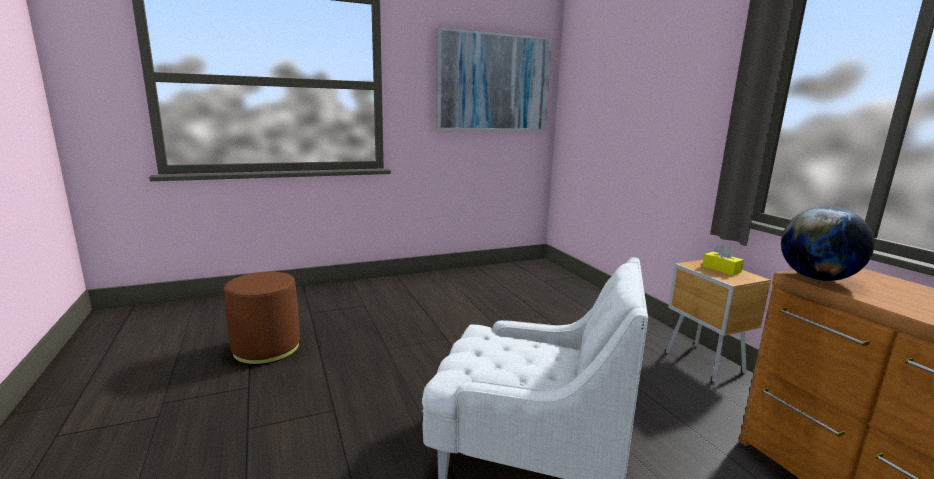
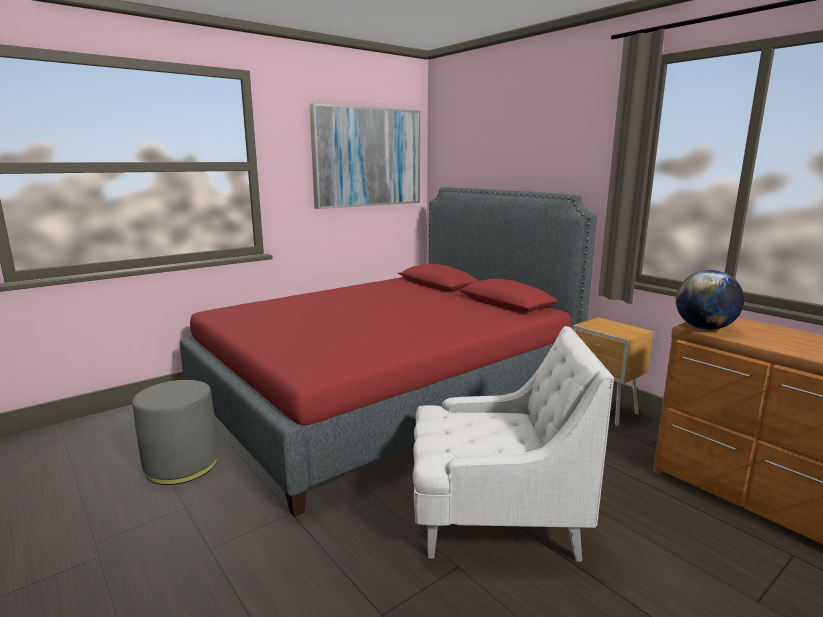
camera: 15 degrees left, 0 degrees up
brown ottoman [224,272,300,365] -> grey ottoman [132,380,218,485]
yellow tissue box [702,244,744,276] -> none
none -> red bed [180,187,597,517]

